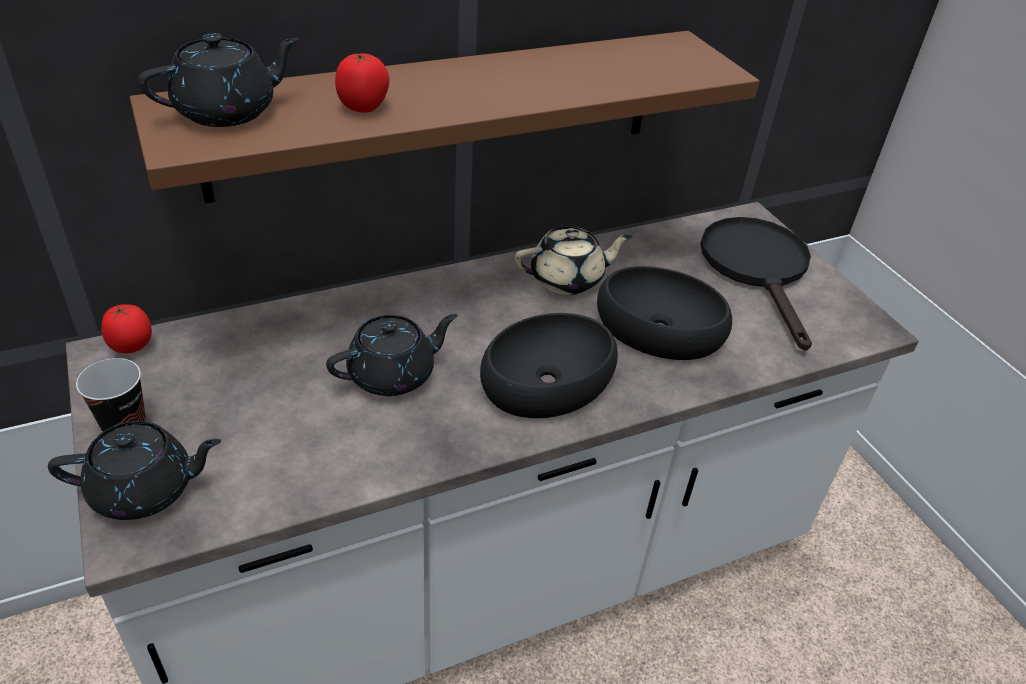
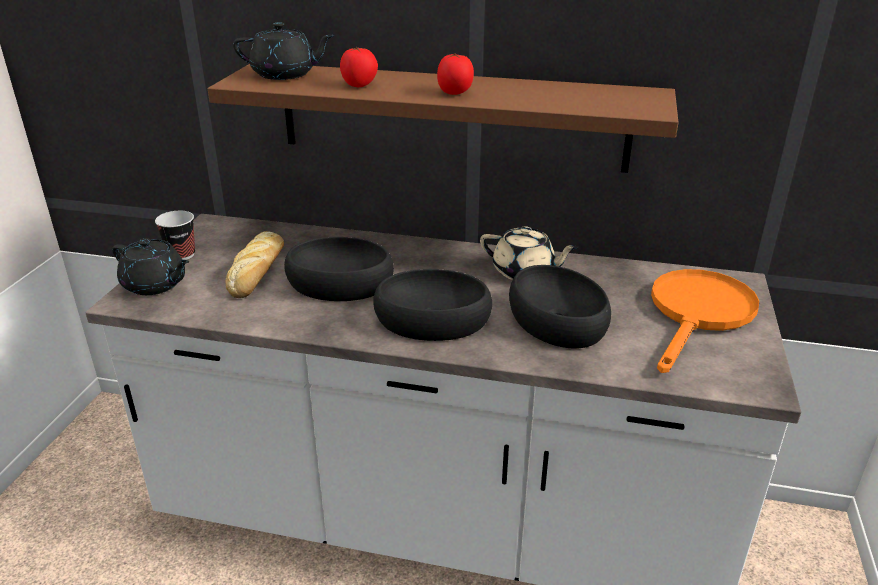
camera: 40 degrees right, 10 degrees down
tomato [101,304,152,353] -> tomato moved to [437,53,474,95]
black teapot [326,314,458,396] -> black bowl [284,237,394,301]
black frying pan [700,217,812,351] -> orange frying pan [651,269,759,373]
none -> bread [226,231,284,298]

